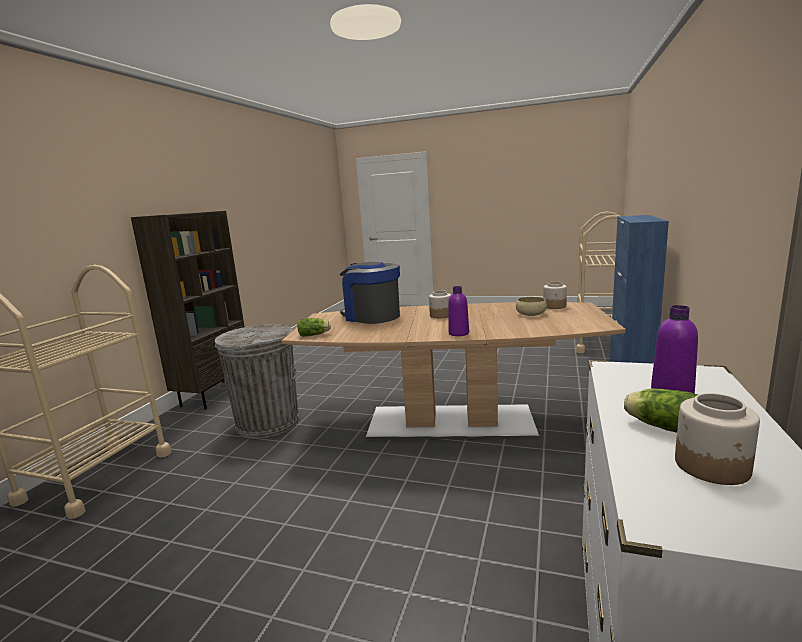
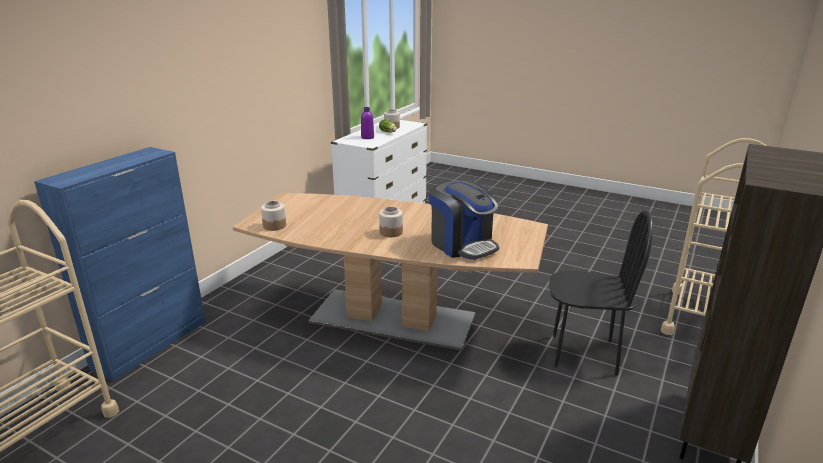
camera: 170 degrees left, 10 degrees up
grey trash can [215,324,299,438] -> black chair [549,210,653,376]
lettuce [298,318,331,337] -> none
purple bottle [448,286,469,336] -> none
beige bowl [516,296,547,316] -> none

